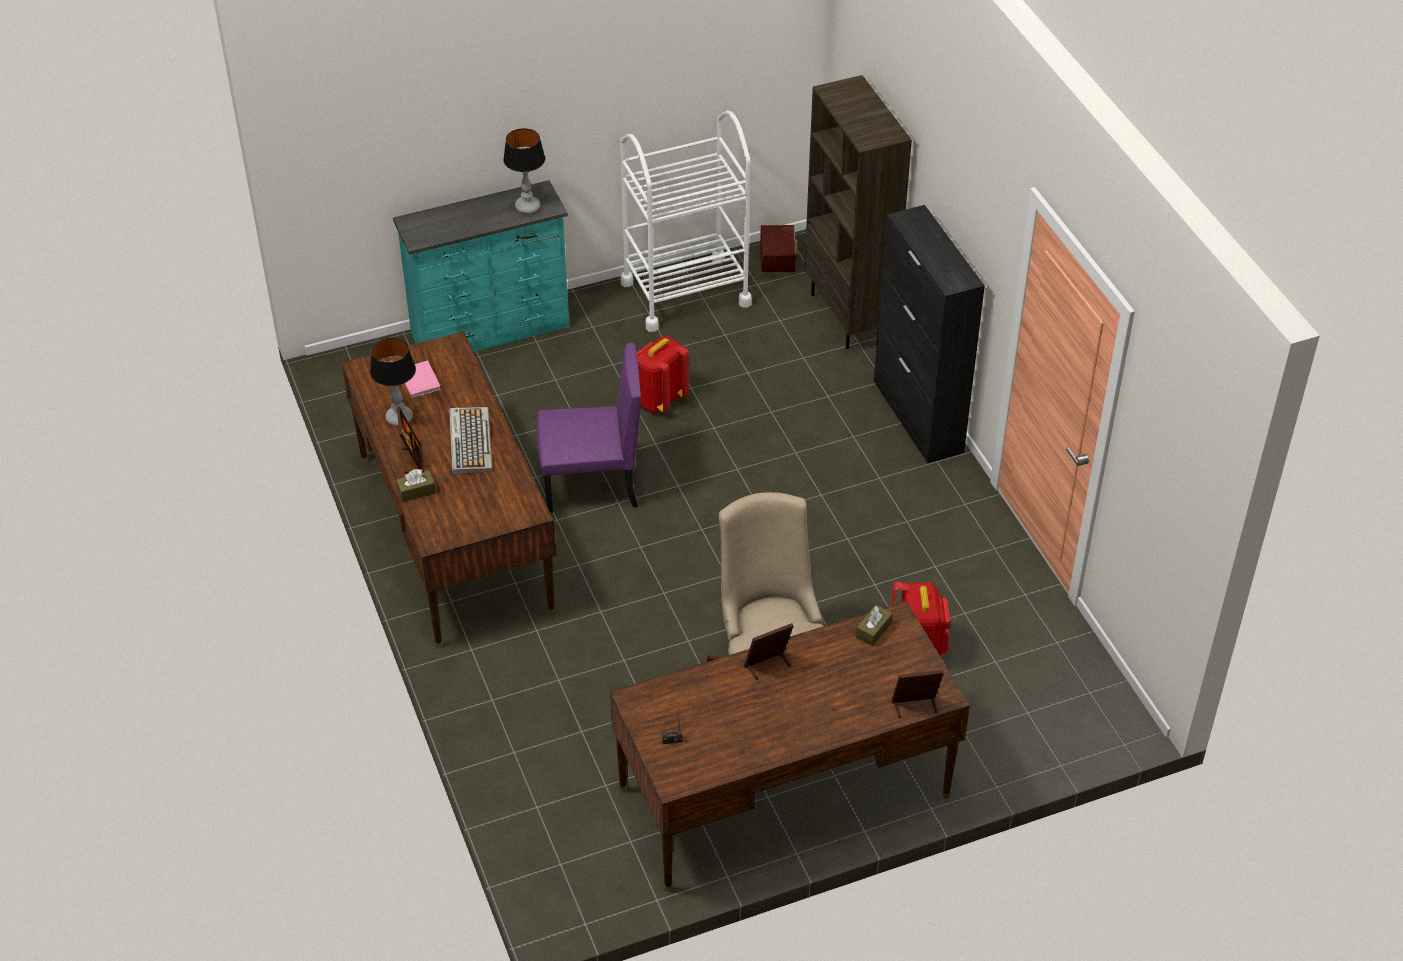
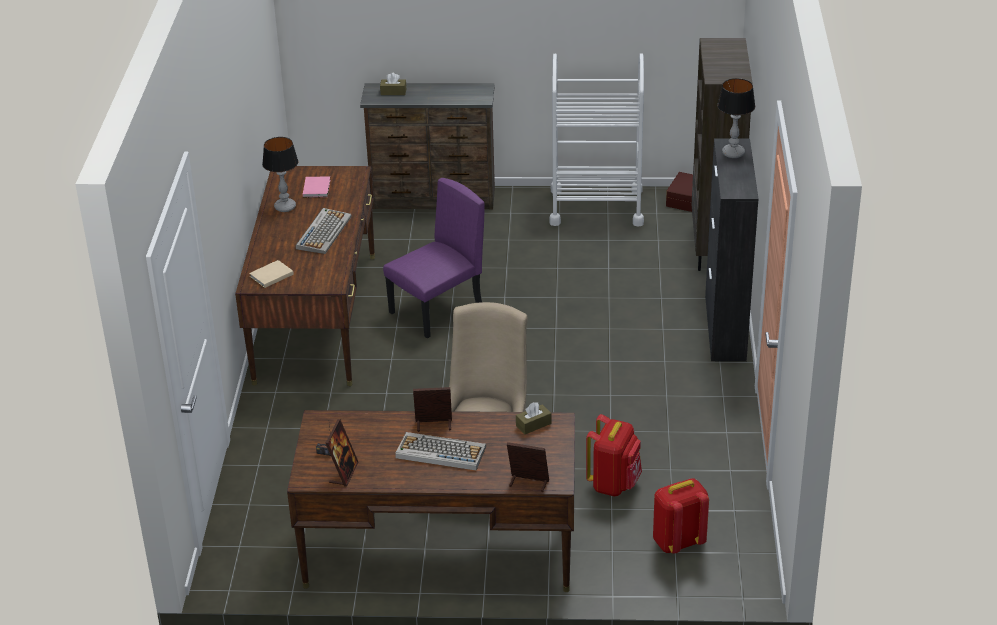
camera: 25 degrees right, 10 degrees down
turquoise dresser [393,180,569,352] -> brown dresser [360,83,495,209]
brown tissue box [396,469,436,502] -> brown tissue box moved to [380,73,406,95]
picture frame [397,407,424,474] -> picture frame moved to [325,419,359,487]
table lamp [503,128,545,214] -> table lamp moved to [717,78,755,158]
purple chair [536,343,641,513] -> purple chair turned 60 degrees counterclockwise [383,178,485,338]
red backpack [637,336,689,414] -> red backpack moved to [653,478,709,554]
none -> beige book [249,260,294,288]
none -> keyboard [395,432,486,471]

